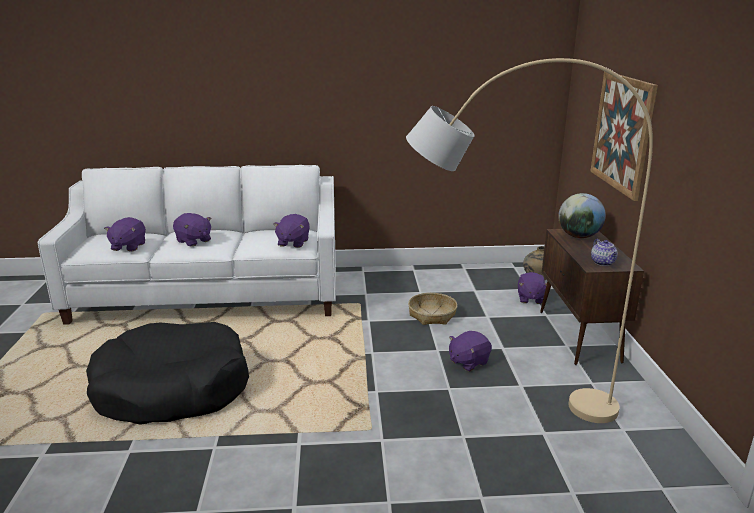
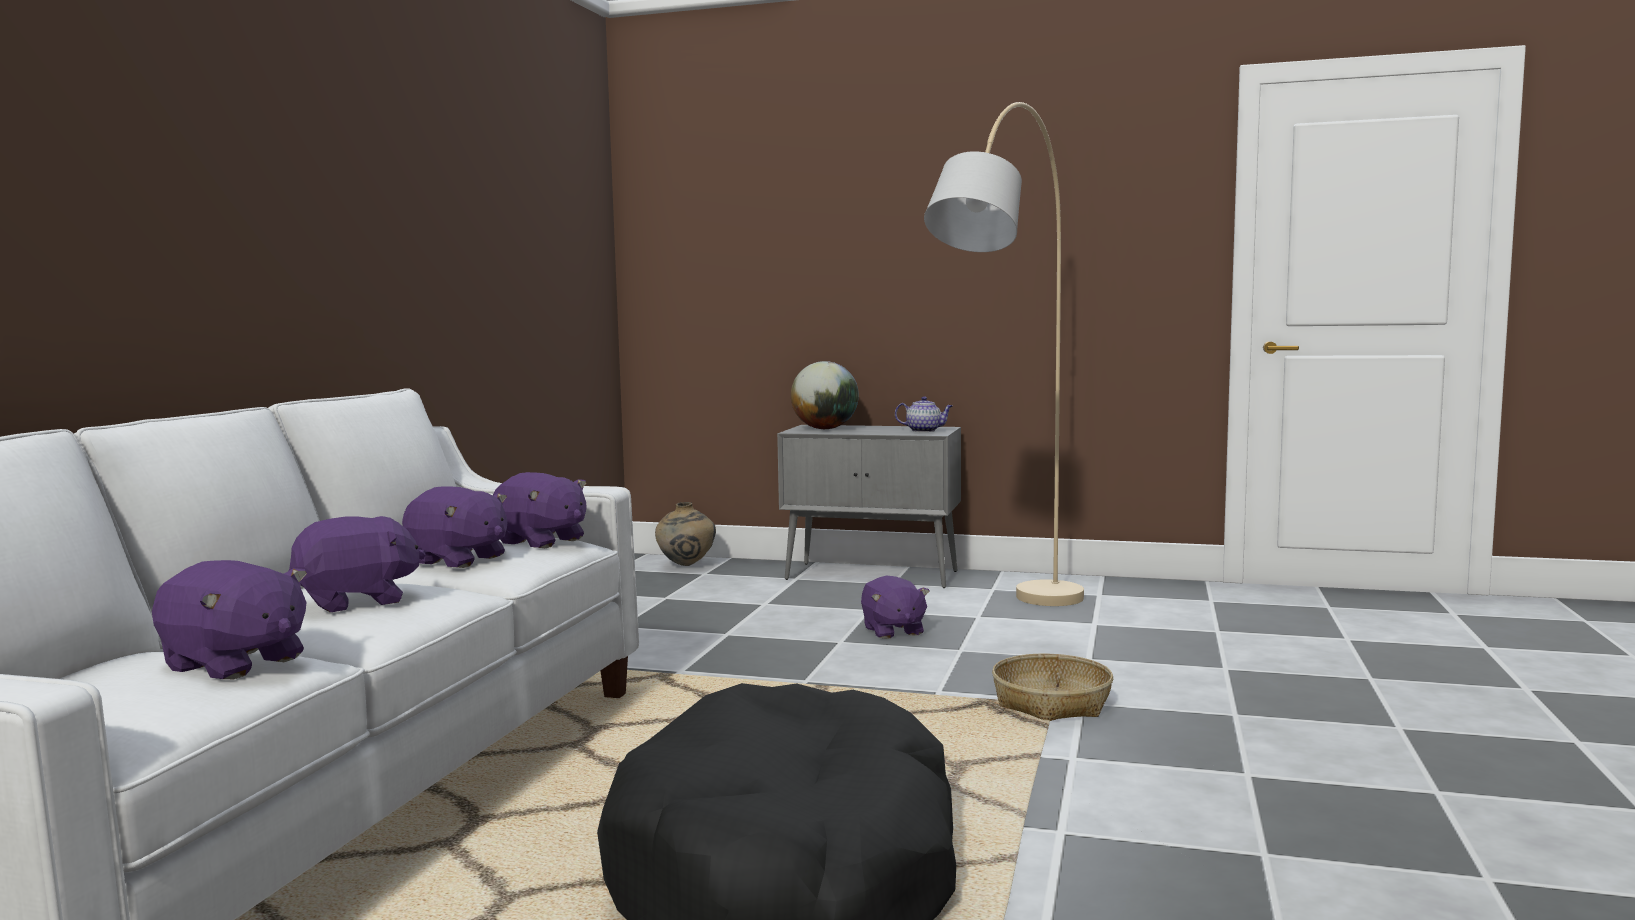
camera: 70 degrees left, 15 degrees down
basket [408,293,457,325] -> basket moved to [992,654,1113,721]
purple plush toy [518,272,547,304] -> purple plush toy moved to [402,486,507,568]
brown cabinet [540,229,644,365] -> grey cabinet [777,425,961,588]
picture [590,71,658,201] -> none

